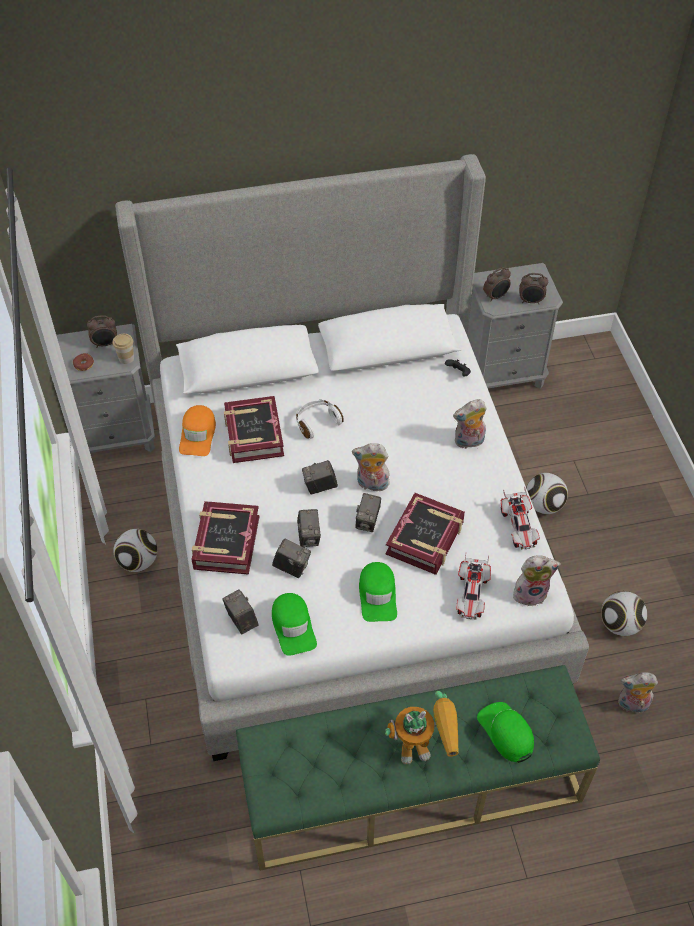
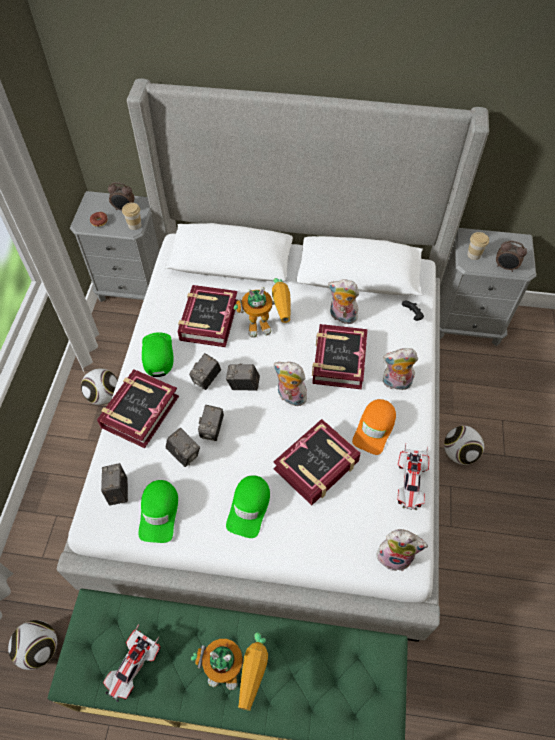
camera: 20 degrees right, 5 degrees up
orange cap [179,405,216,456] -> orange cap moved to [352,399,396,455]
white headphones [296,399,344,439] -> toy robot [234,278,291,338]
camera [355,493,381,532] -> camera moved to [189,353,221,390]
toy car [456,554,491,620] -> toy car moved to [103,624,161,702]
green cap [477,702,534,763] -> green cap moved to [142,332,174,377]
alarm clock [483,267,511,302] -> cup [467,232,489,260]
football [601,591,647,636] -> football moved to [8,620,57,670]
plush toy [618,672,658,713] -> plush toy moved to [328,279,361,326]
none -> book [312,324,367,390]

